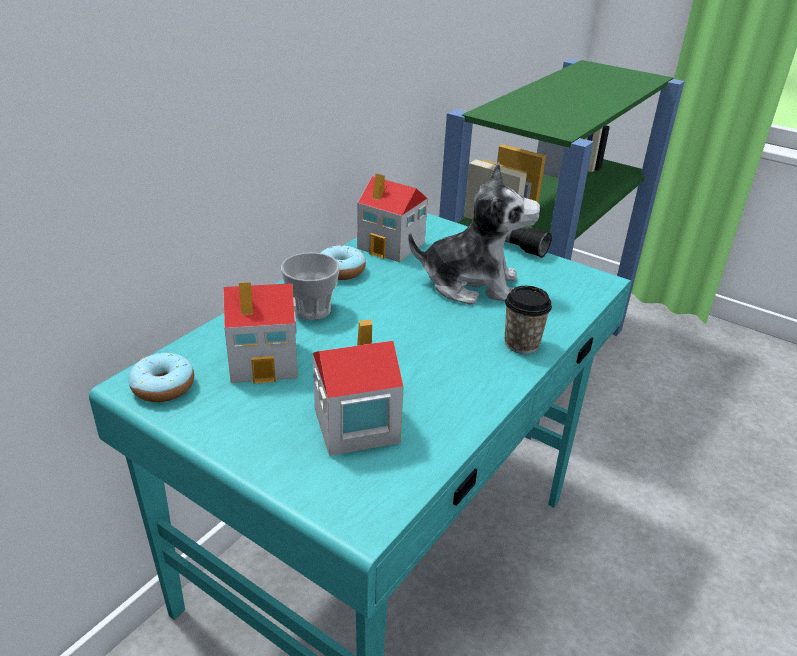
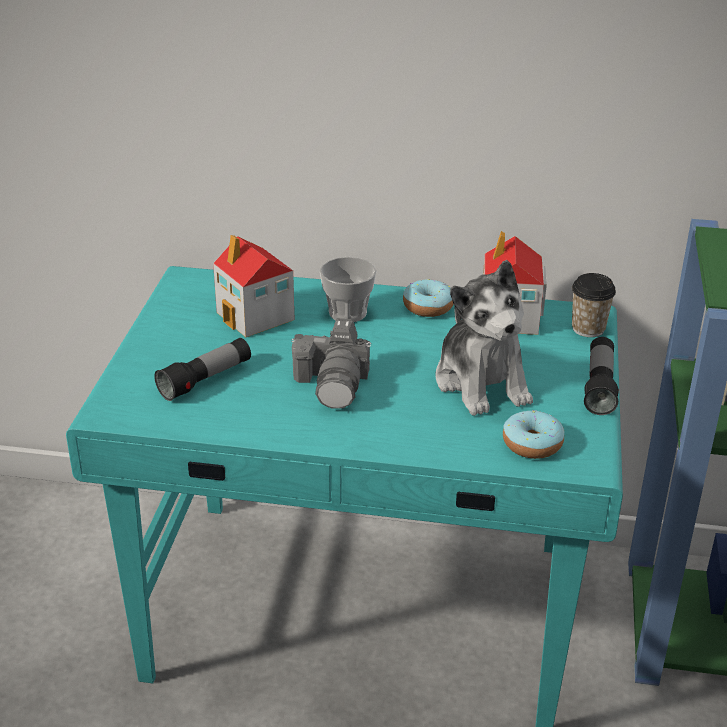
camera: 65 degrees right, 0 degrees up
donut [128,353,194,402] -> donut moved to [503,410,564,459]
toy house [313,320,404,456] -> flashlight [154,338,251,401]
cup [505,286,552,354] -> cup moved to [572,273,616,337]
none -> camera [291,319,371,409]

